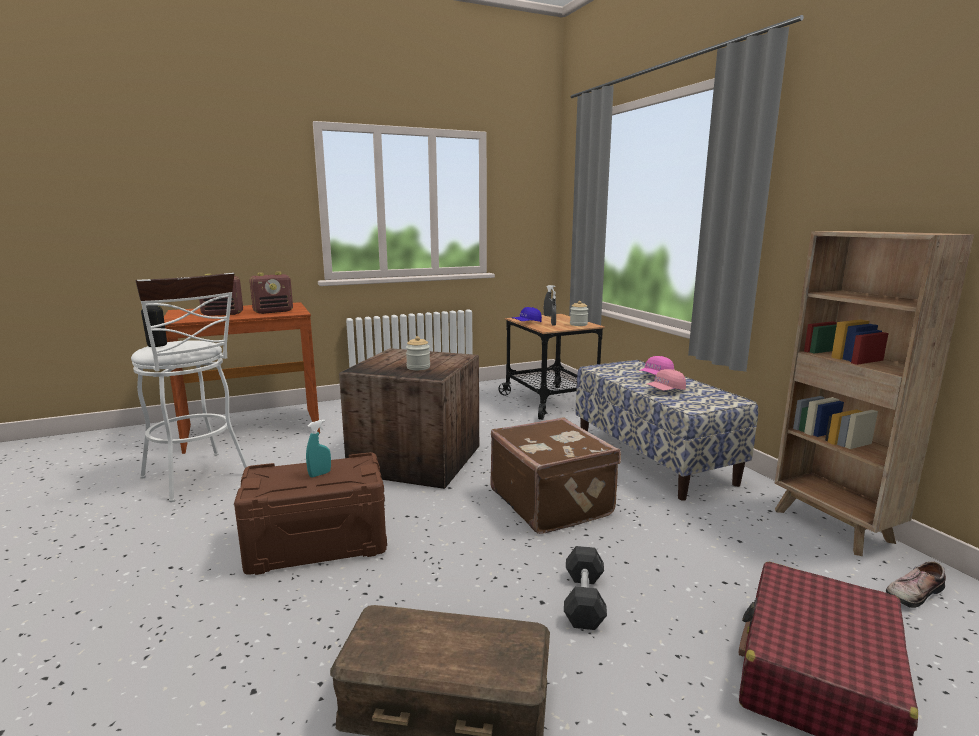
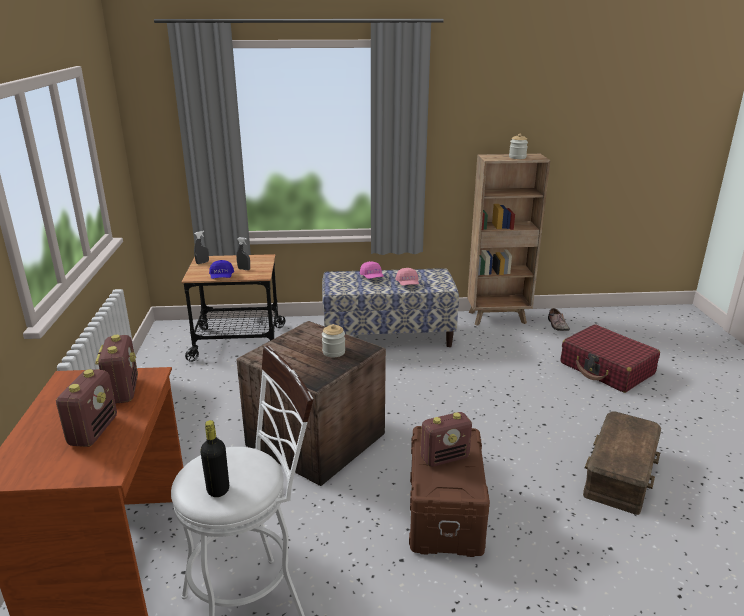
camera: 70 degrees left, 10 degrees up
turquoise spray bottle [306,420,331,477] -> radio [421,412,472,467]
brown suitcase [490,417,621,534] -> none
grey dumbbell [564,546,607,630] -> none
jar [570,301,588,326] -> jar moved to [509,134,528,159]

